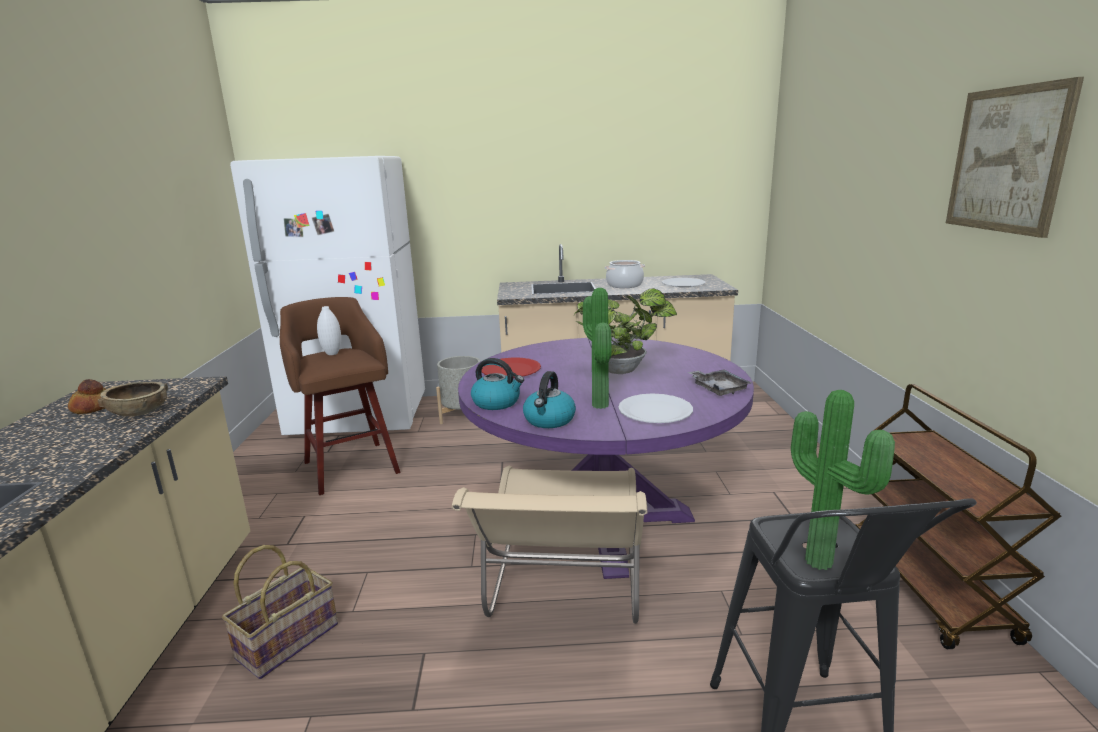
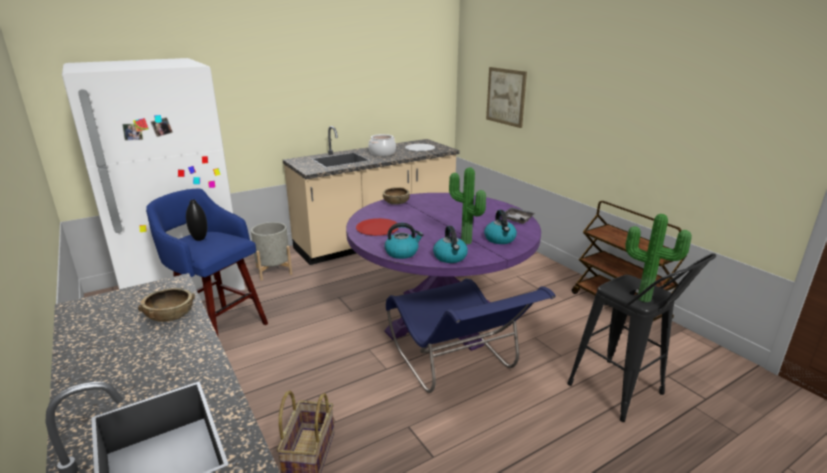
camera: 30 degrees left, 5 degrees up
bread [68,379,106,414] -> none
brown stool [280,297,400,495] -> blue stool [146,189,268,338]
white vase [317,306,341,355] -> black vase [186,200,207,241]
beige chair [452,466,647,624] -> blue chair [386,278,556,393]
potted plant [574,288,677,374] -> none
white plate [618,394,693,423] -> kettle [484,210,517,244]
picture [946,77,1084,238] -> picture moved to [486,67,527,128]
none -> brown bowl [382,187,410,205]

